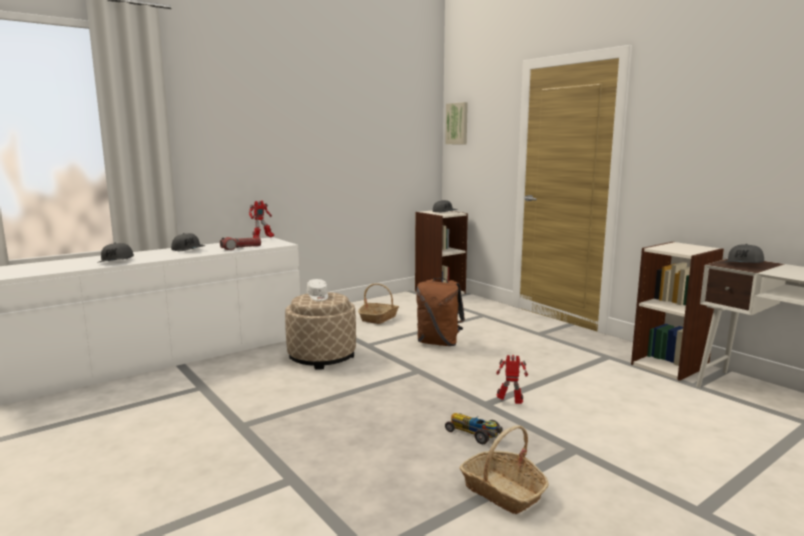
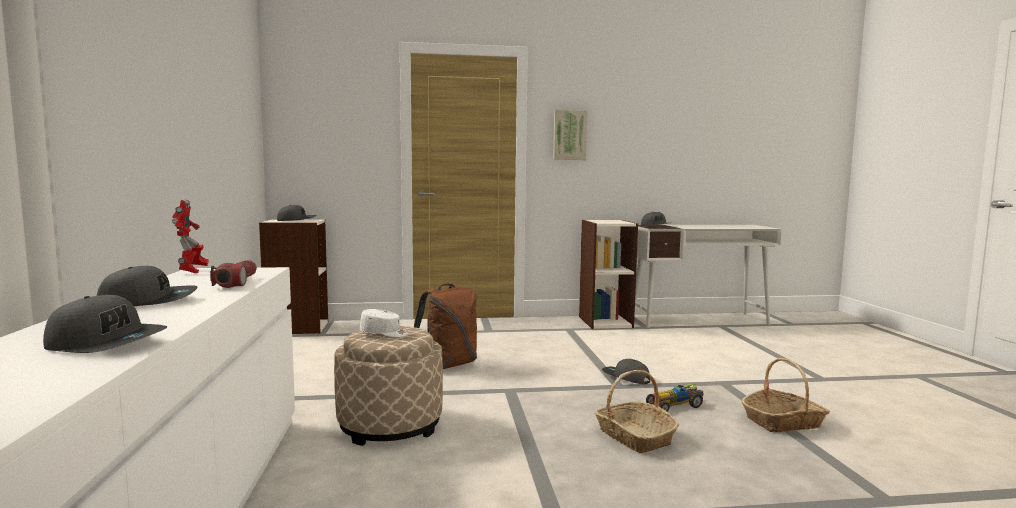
camera: 60 degrees left, 5 degrees down
basket [358,283,399,324] -> basket moved to [595,370,679,453]
picture [445,102,468,144] -> picture moved to [553,110,588,160]
toy robot [496,355,528,404] -> grey cap [602,359,650,384]

